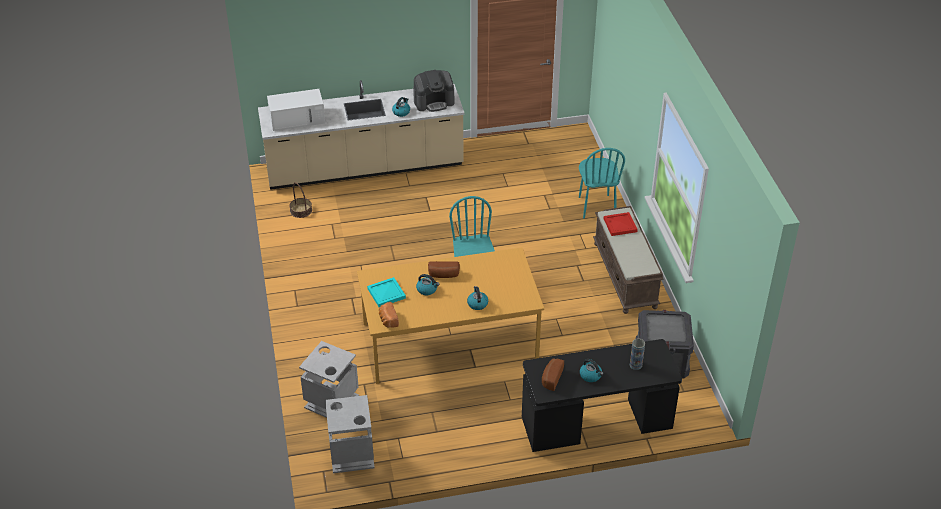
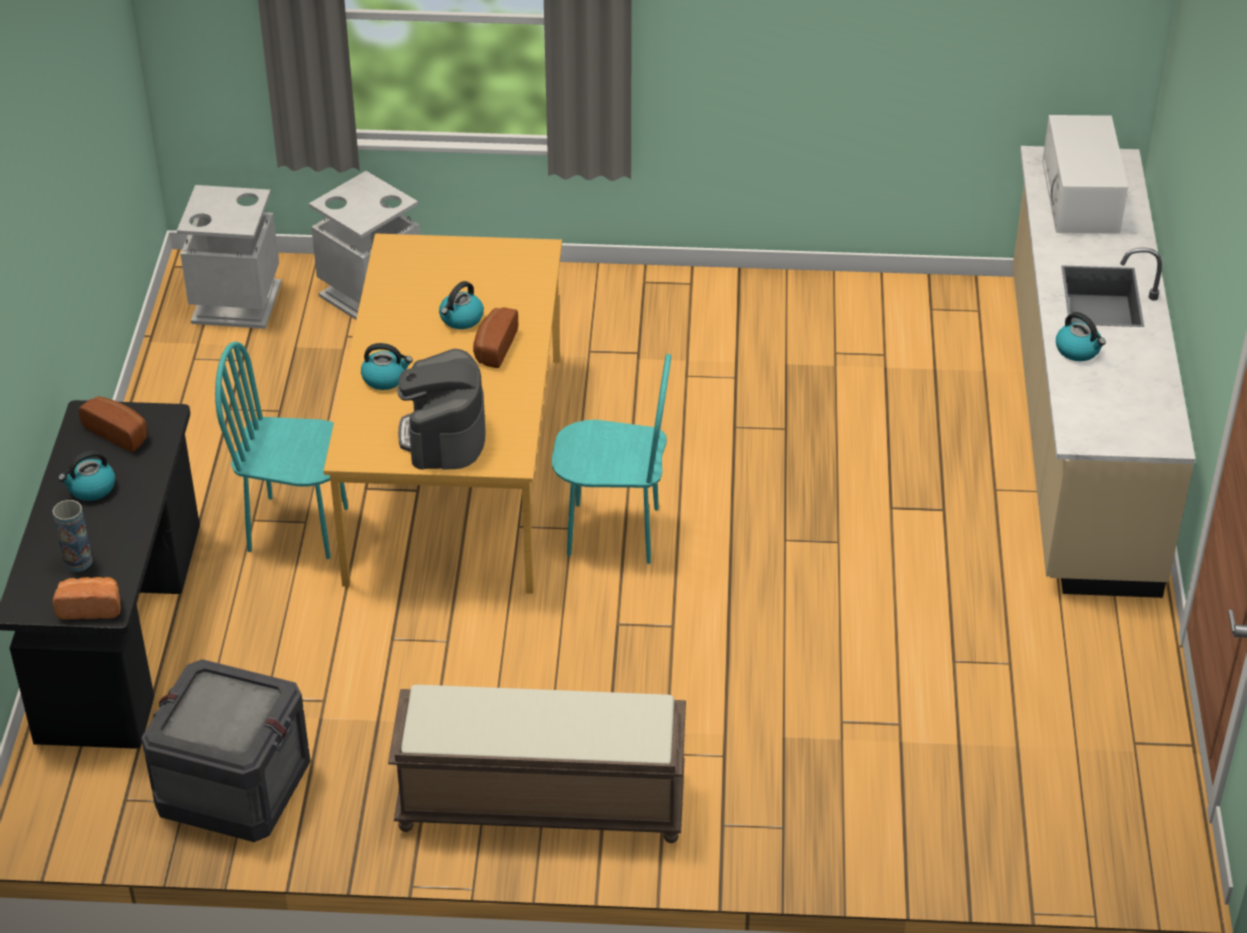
camera: 105 degrees right, 0 degrees up
basket [289,182,312,218] -> none
turquoise tray [367,277,406,307] -> none
bread [379,302,399,328] -> bread moved to [53,577,121,619]
coffee machine [413,70,454,112] -> coffee machine moved to [397,349,485,470]
turquoise chair [579,148,625,219] -> turquoise chair moved to [215,341,348,559]
red tray [604,212,638,236] -> none

